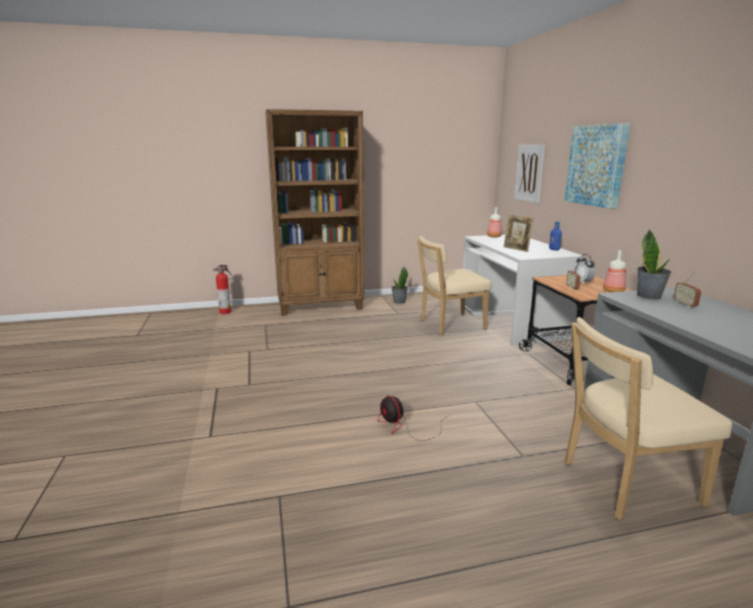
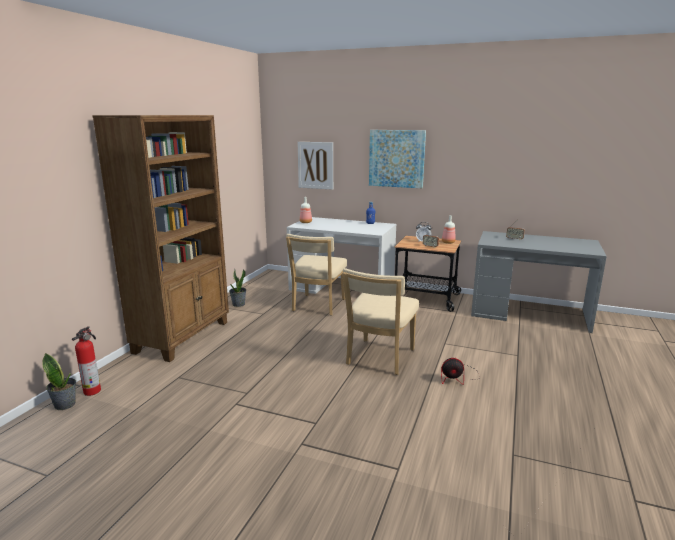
camera: 55 degrees left, 0 degrees up
picture frame [503,214,534,252] -> none
beige chair [565,317,732,520] -> beige chair moved to [342,268,419,375]
potted plant [637,229,672,299] -> potted plant moved to [42,353,76,410]

